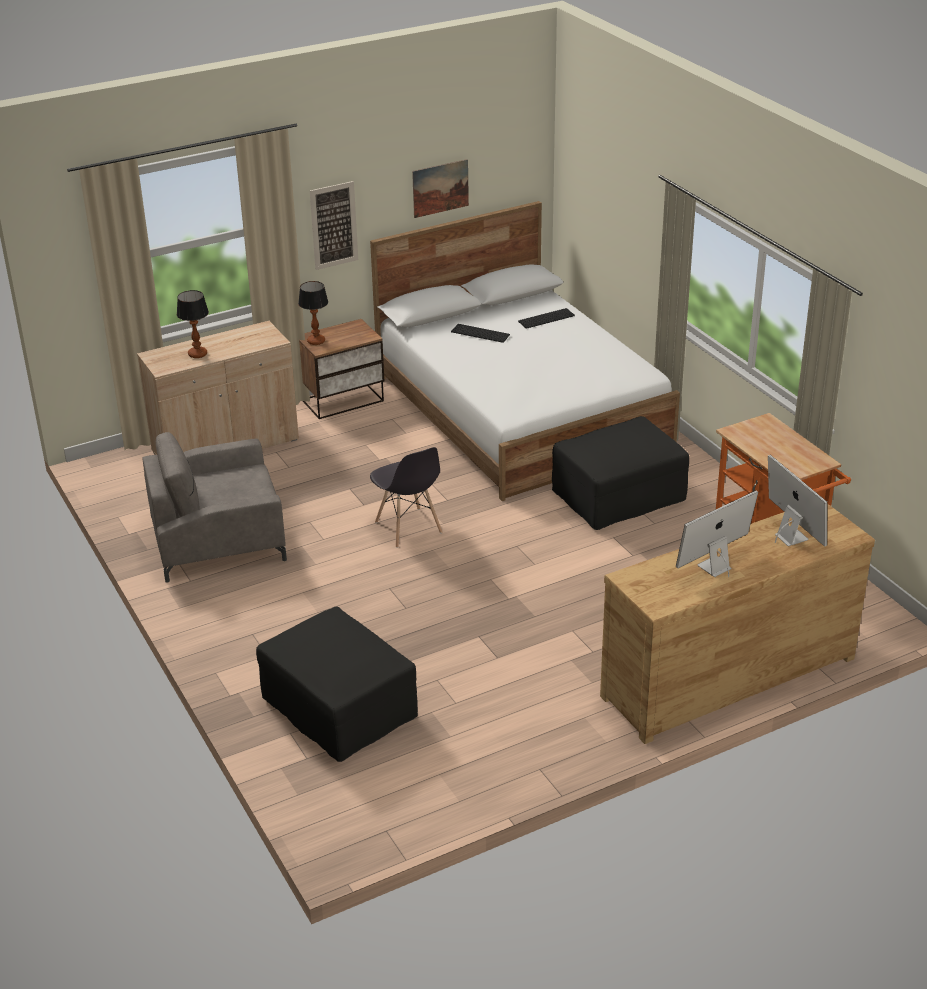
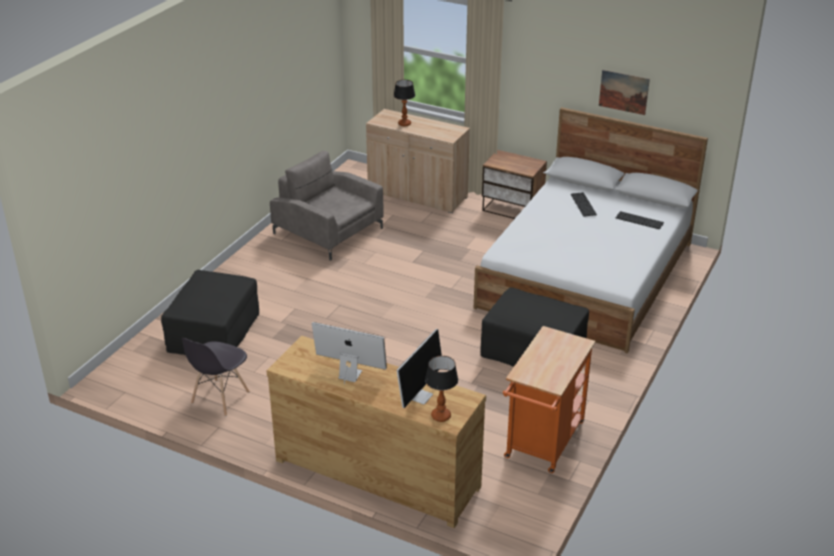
camera: 55 degrees right, 0 degrees up
table lamp [298,281,328,345] -> table lamp moved to [425,356,458,422]
picture [310,181,358,270] -> none
grey chair [370,447,442,548] -> grey chair moved to [182,338,250,417]

